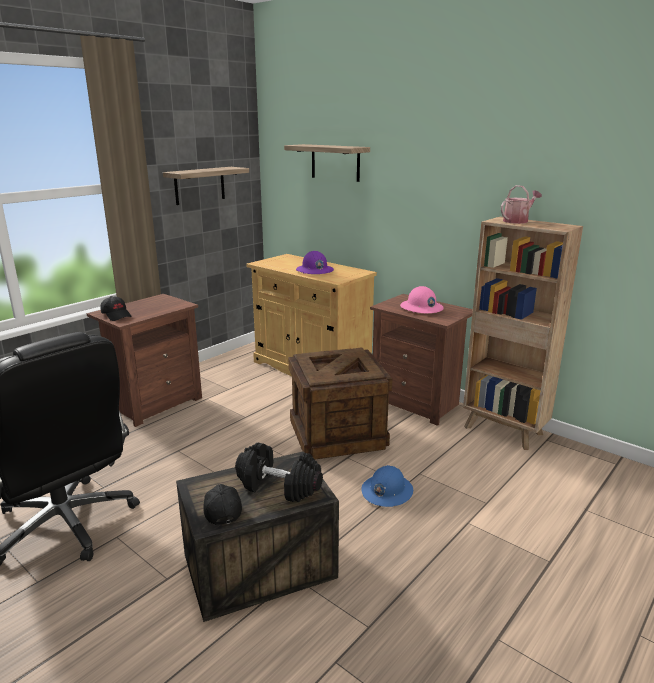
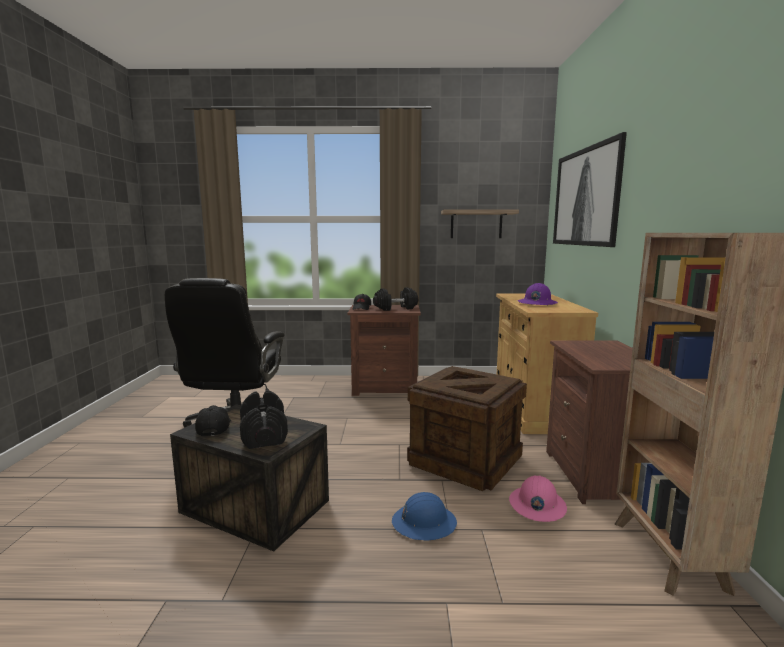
camera: 50 degrees right, 10 degrees down
black cap [203,484,242,525] -> black cap turned 45 degrees counterclockwise [195,405,231,436]
shelf [284,144,370,182] -> picture [553,132,627,247]
pink hard hat [400,286,443,313] -> pink hard hat moved to [509,475,567,522]
watering can [501,185,542,224] -> none
none -> black dumbbell [373,287,418,311]

